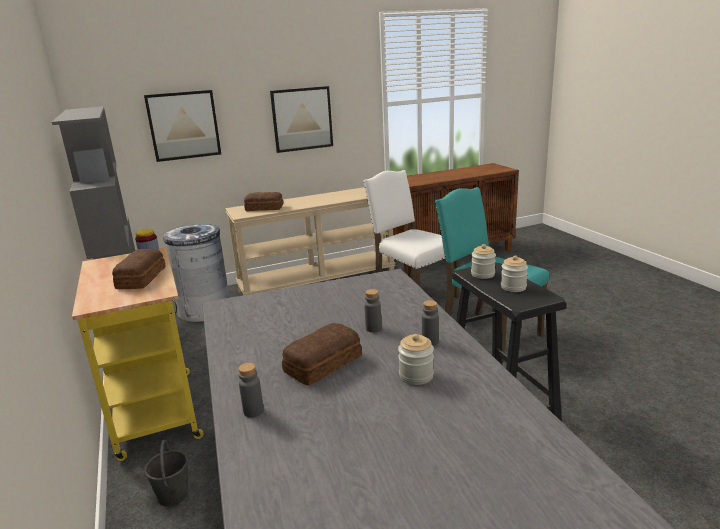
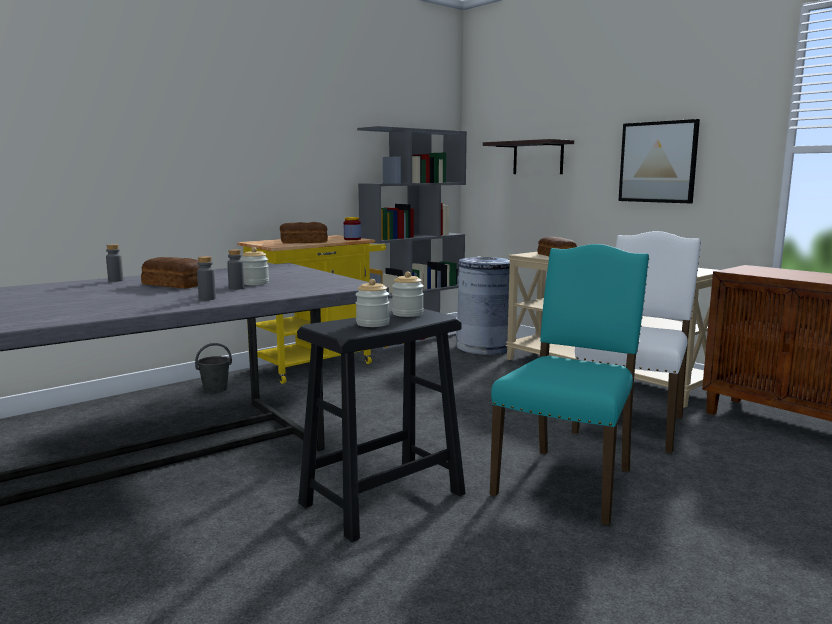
camera: 70 degrees right, 10 degrees down
picture [144,90,221,162] -> shelf [483,139,574,174]
jar [398,334,434,385] -> jar moved to [241,247,269,285]

